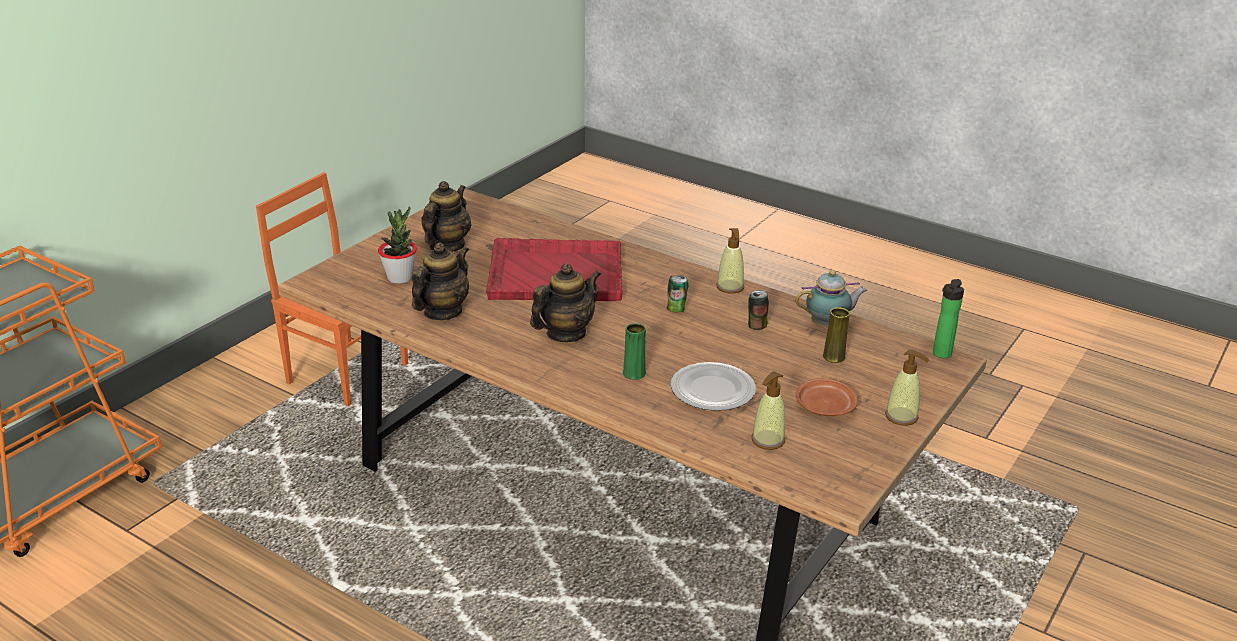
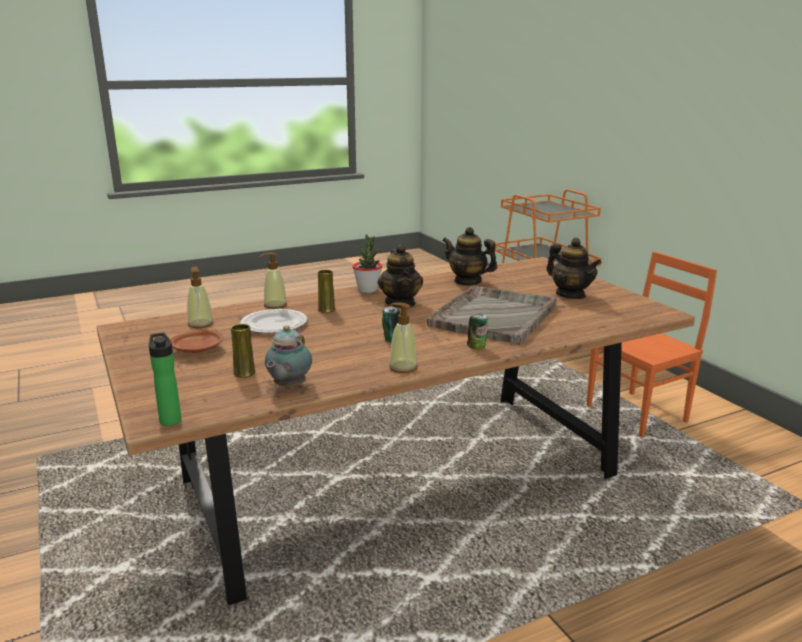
camera: 120 degrees right, 10 degrees down
potted plant [378,206,417,284] -> potted plant moved to [352,234,382,293]
teapot [412,242,469,320] -> teapot turned 150 degrees clockwise [442,227,497,286]
red tray [486,238,622,301] -> grey tray [427,285,557,344]
green vase [623,323,646,380] -> yellow vase [318,269,335,313]
can [748,290,769,330] -> can moved to [467,314,488,350]
soap dispenser [885,349,929,426] -> soap dispenser moved to [260,253,287,309]

